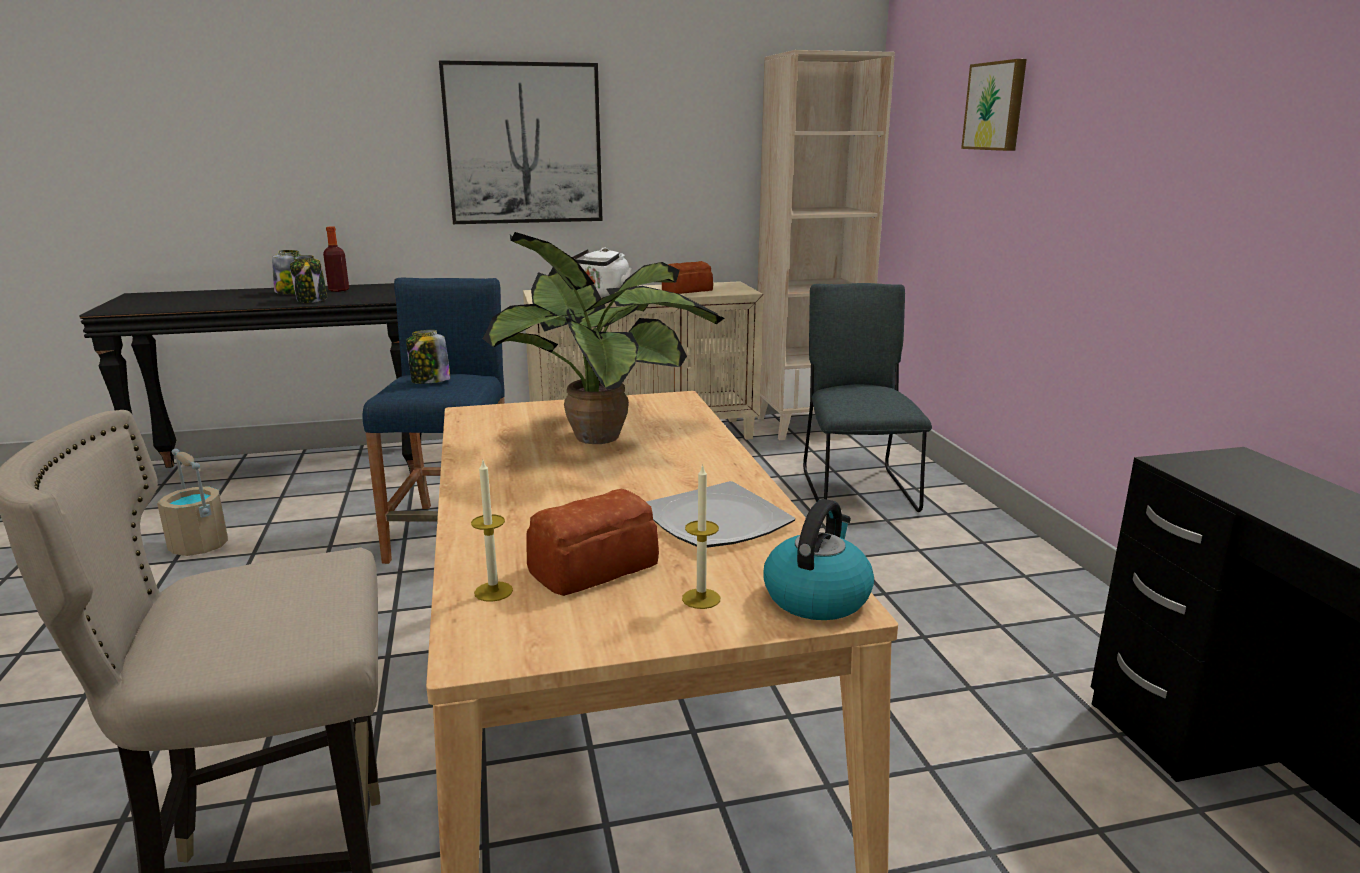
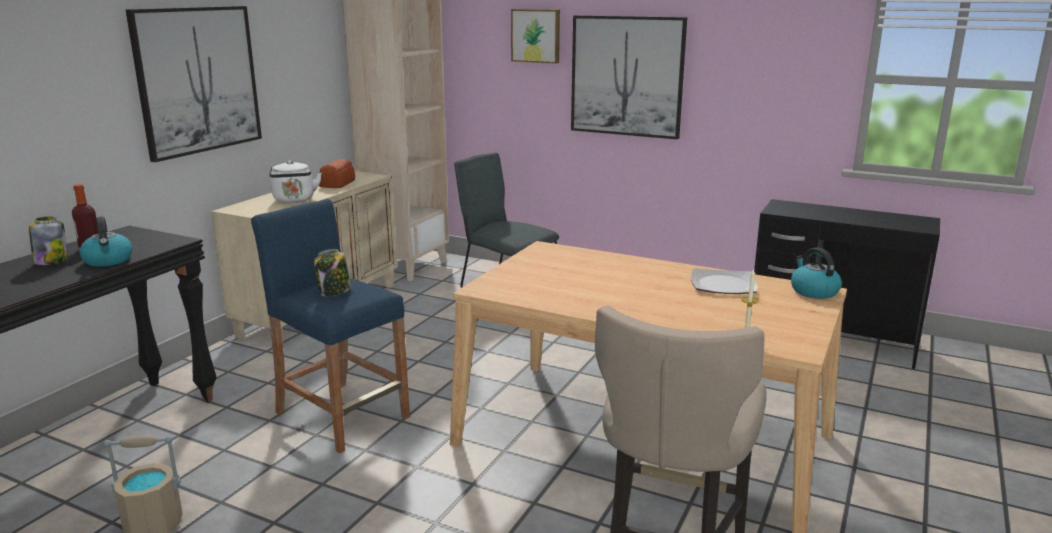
camera: 50 degrees left, 0 degrees up
jar [290,255,327,303] -> kettle [79,216,133,267]
potted plant [483,232,724,444] -> none
bread [526,489,659,596] -> none
candle [682,464,720,609] -> none
none -> picture [571,15,687,139]

